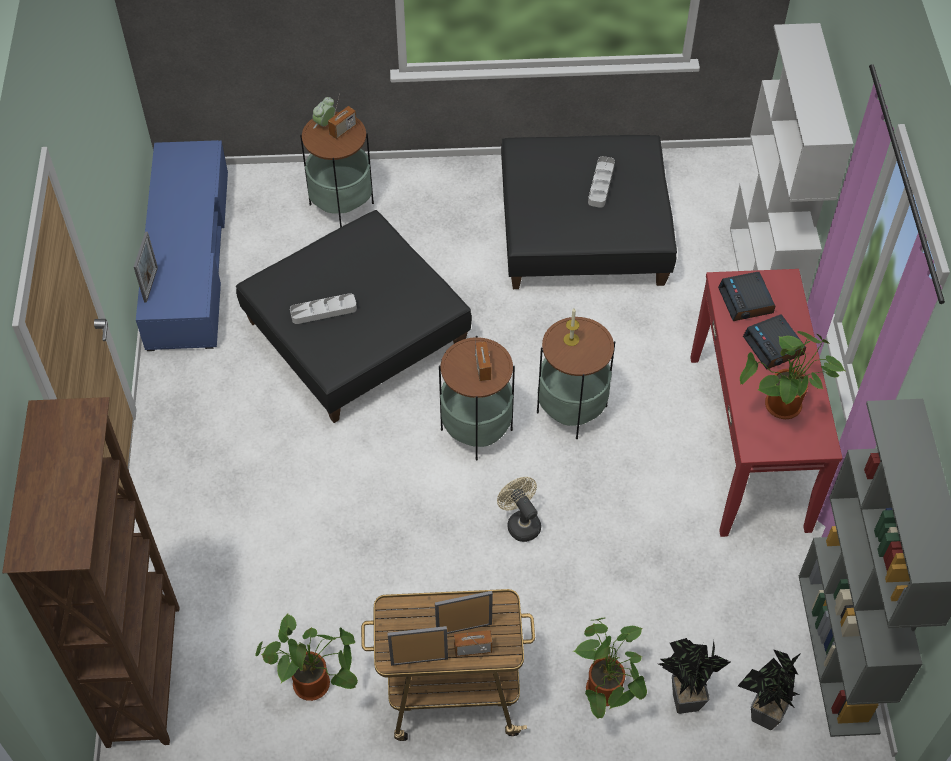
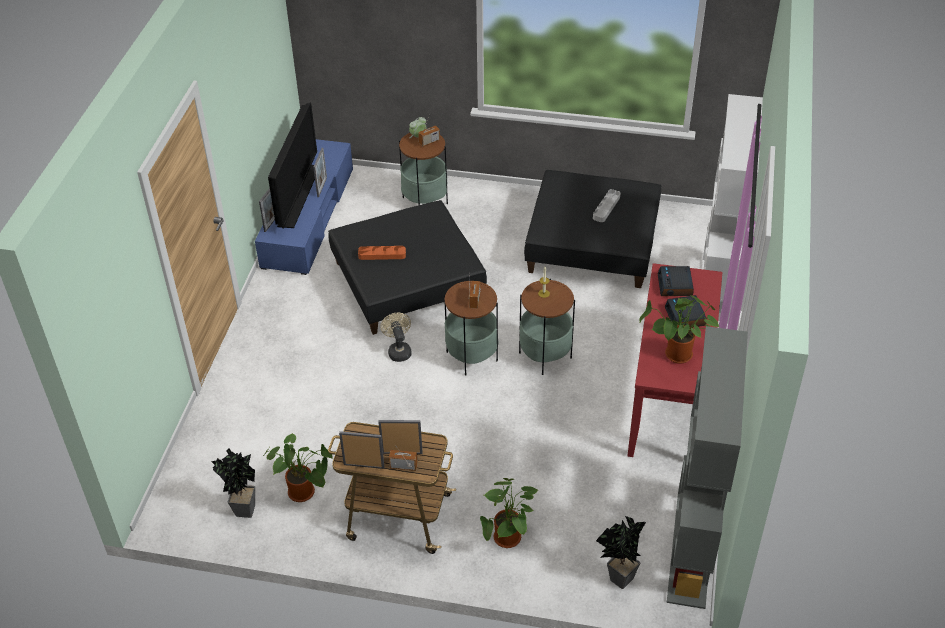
camera: 15 degrees right, 10 degrees down
brown bookcase [2,397,180,748] -> none
grey tray [290,293,357,324] -> orange tray [358,246,406,260]
beige fan [497,477,541,542] -> beige fan moved to [381,313,412,362]
potted plant [659,638,731,714] -> potted plant moved to [211,448,255,518]
none -> television [268,102,317,229]
none -> picture frame [313,148,327,197]

